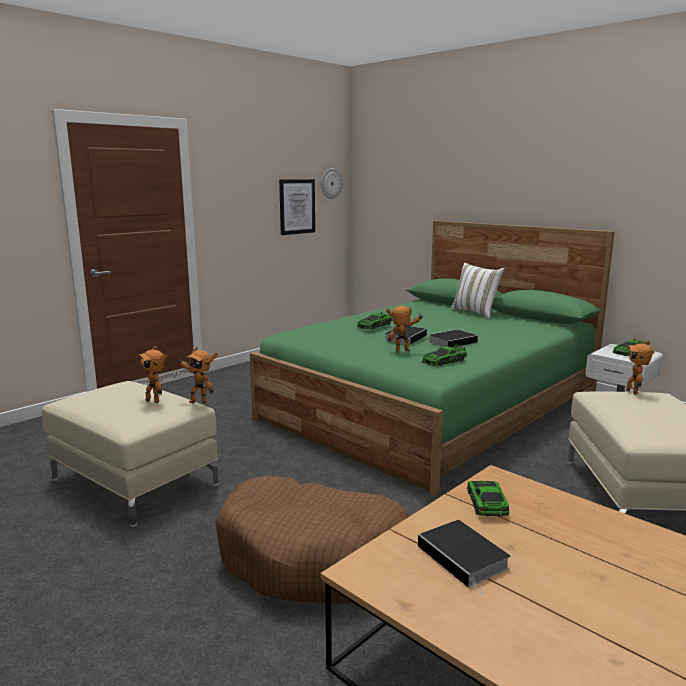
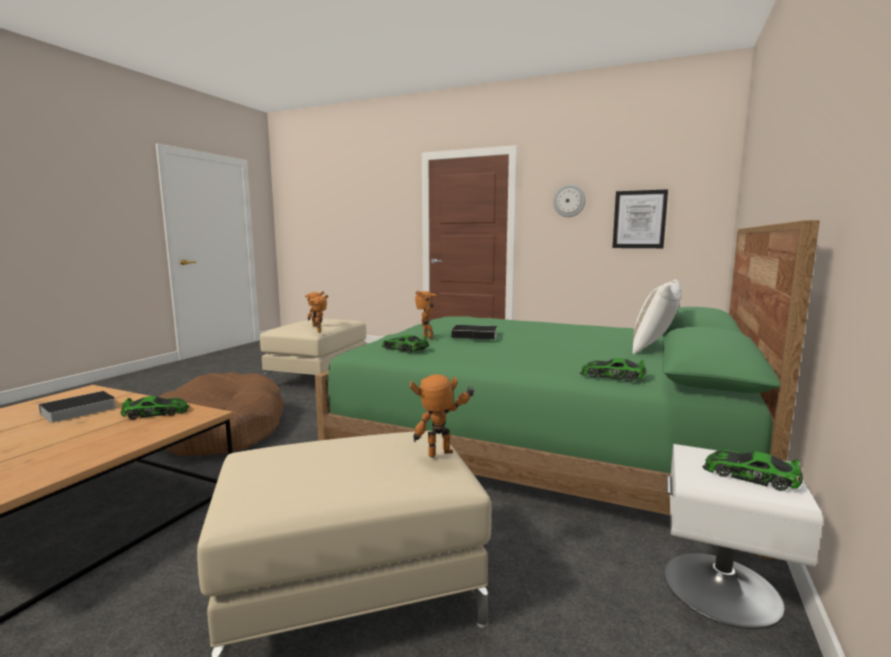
camera: 70 degrees right, 5 degrees down
wall clock [321,168,342,199] -> wall clock moved to [553,184,586,217]
toy car [357,312,392,329] -> toy car moved to [580,358,646,382]
book [429,330,481,347] -> none

